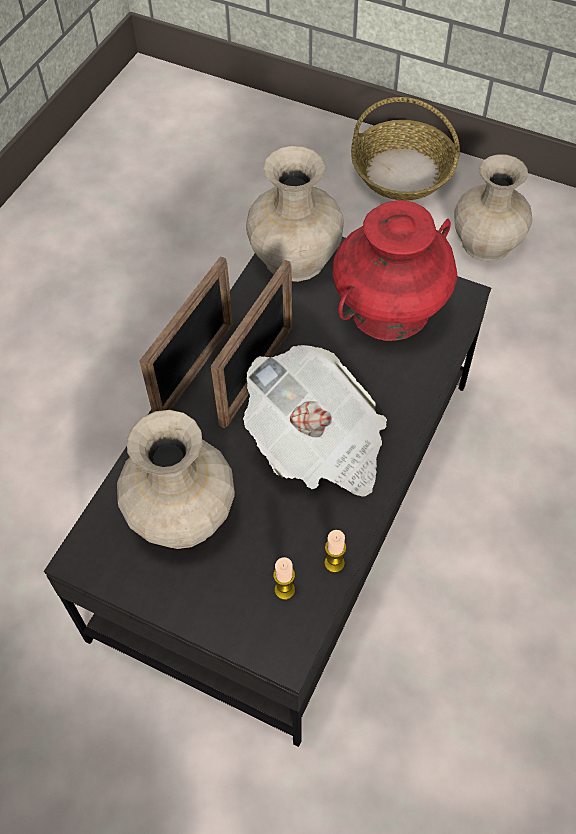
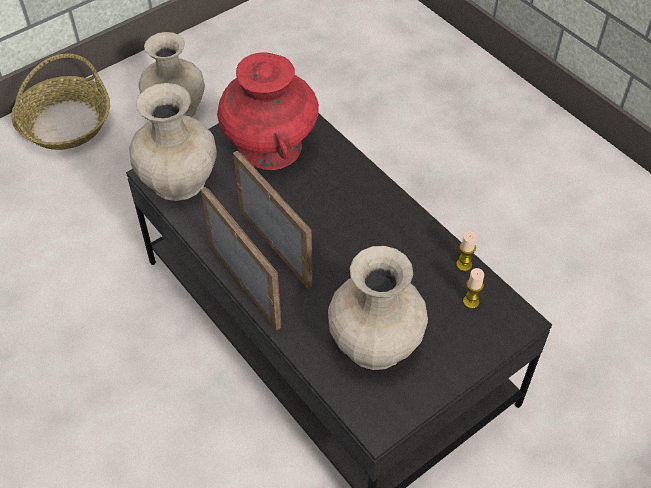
camera: 65 degrees left, 5 degrees down
newspaper [243,345,387,497] -> none

